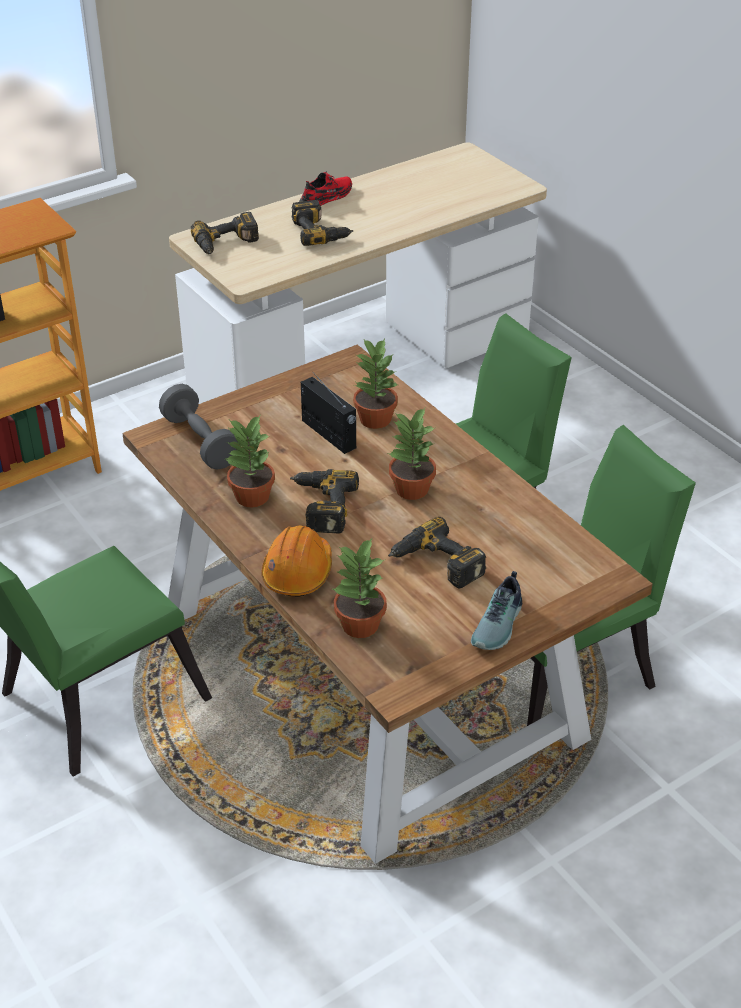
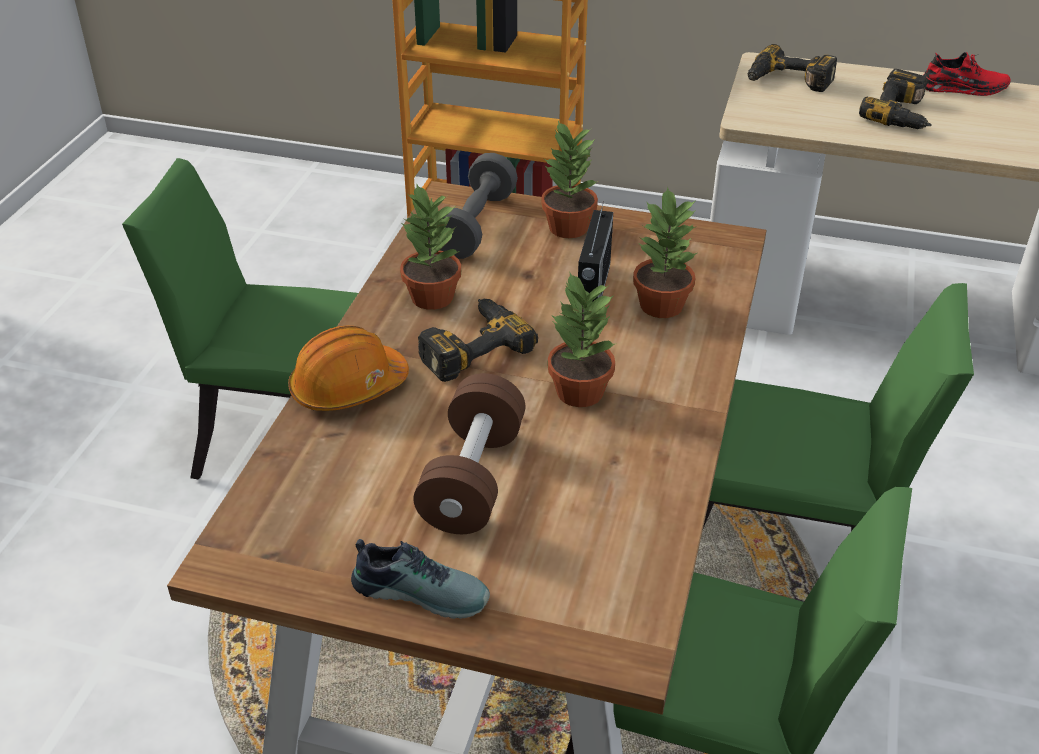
camera: 50 degrees right, 0 degrees up
potted plant [333,539,387,638] -> potted plant moved to [541,121,598,238]
power drill [388,517,486,589] -> brown dumbbell [413,373,525,534]
shoe [471,571,522,650] -> shoe turned 150 degrees counterclockwise [351,539,490,619]

